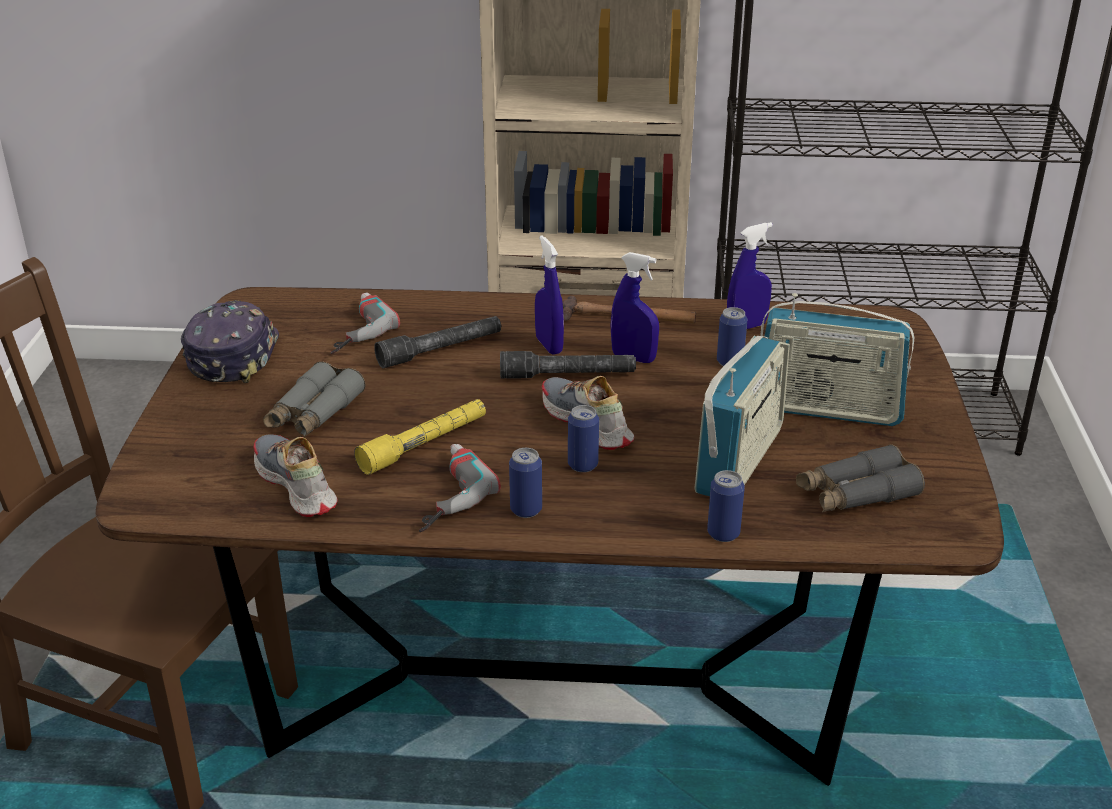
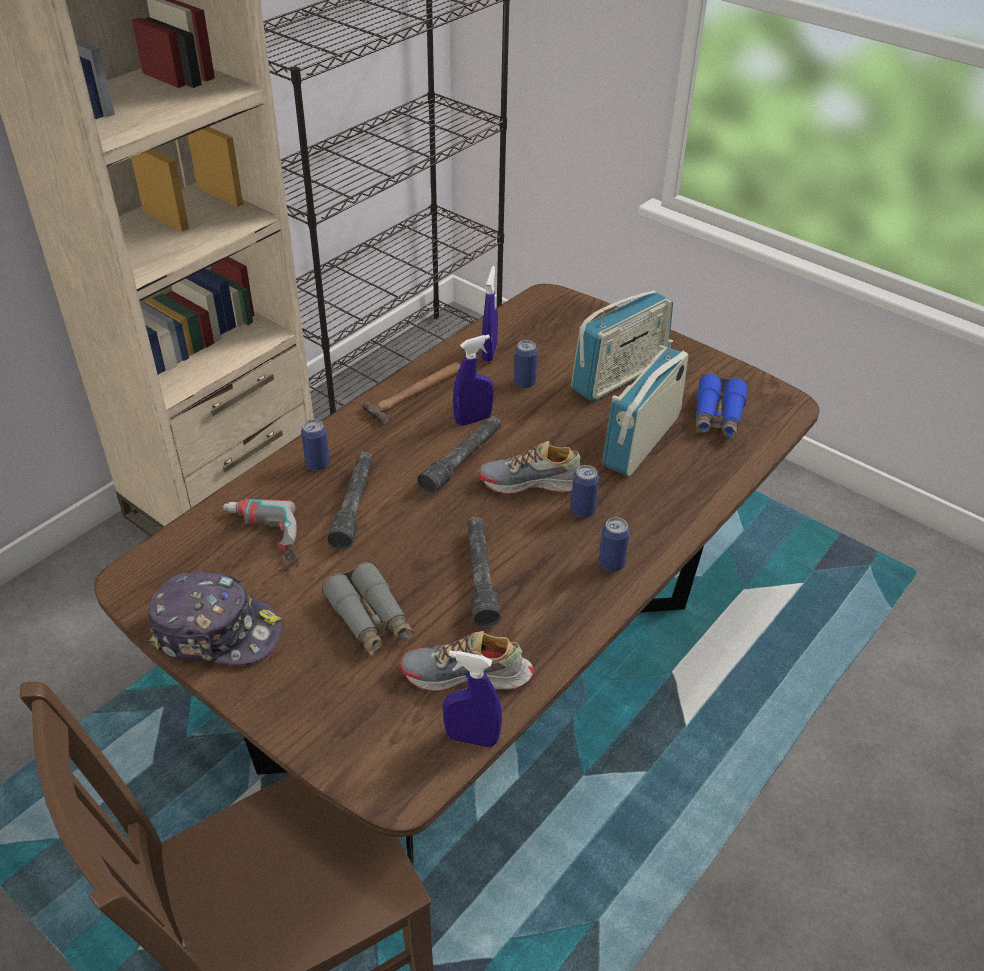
camera: 55 degrees left, 10 degrees up
cap [181,300,279,383] -> cap turned 150 degrees clockwise [148,571,283,665]
yellow flashlight [354,399,486,475] -> grey flashlight [467,517,501,628]
power drill [419,444,501,532] -> none
blue spray bottle [535,236,564,355] -> blue spray bottle moved to [443,650,502,747]
radio [694,336,790,496] -> radio turned 120 degrees counterclockwise [602,339,689,476]
can [707,470,745,542] -> can moved to [301,419,330,471]
grey binoculars [796,444,925,512] -> blue binoculars [696,373,748,439]

